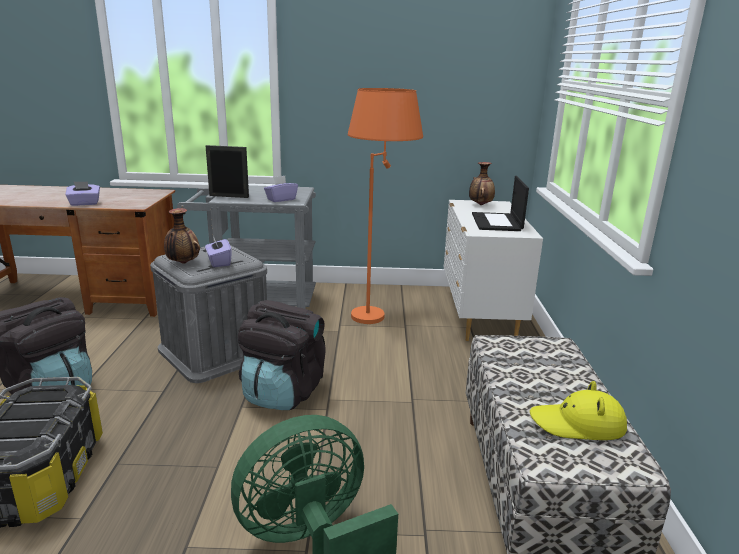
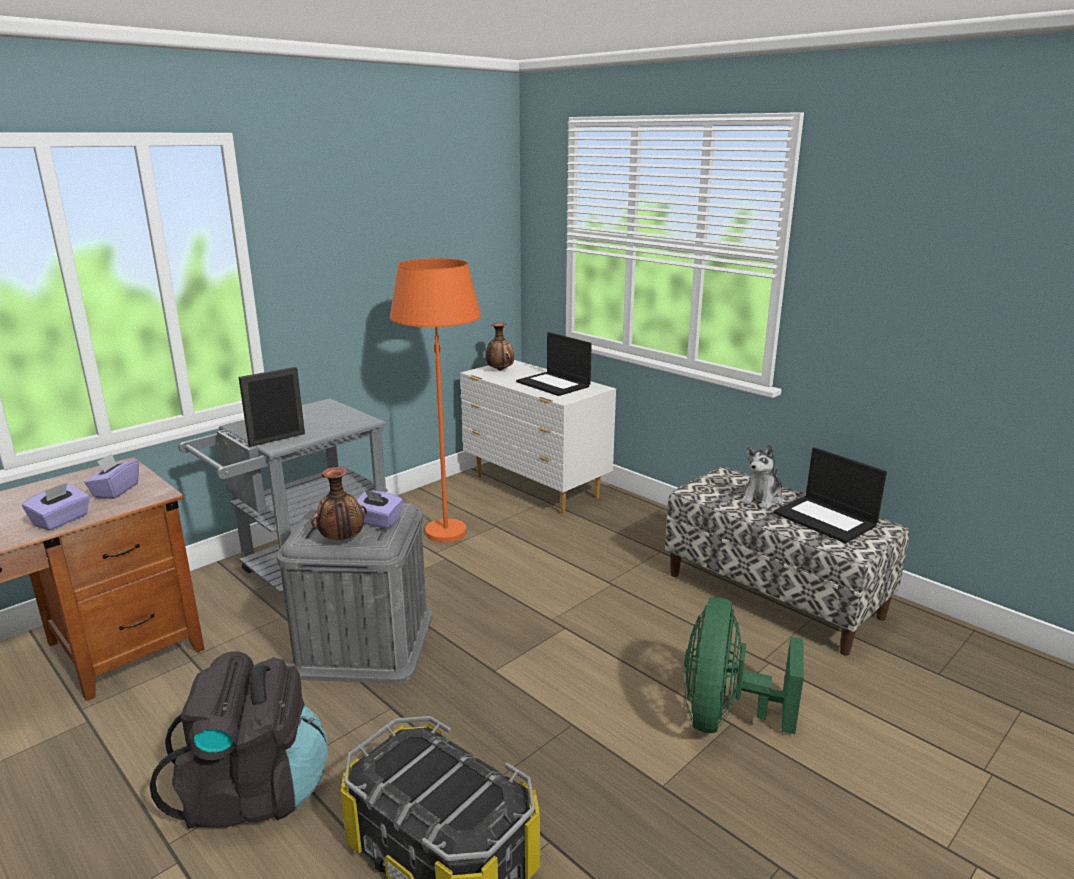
camera: 45 degrees left, 0 degrees up
black backpack [238,300,326,410] -> none
purple tissue box [264,176,298,202] -> purple tissue box moved to [85,453,139,499]
yellow hat [530,381,627,440] -> laptop [774,447,887,543]
none -> plush toy [741,444,783,510]

